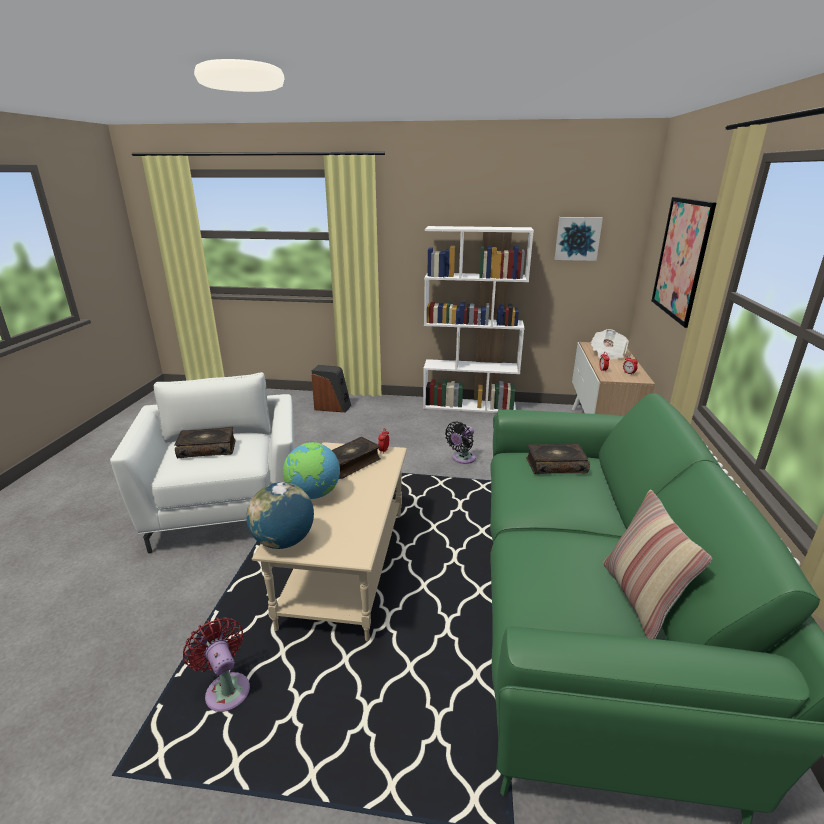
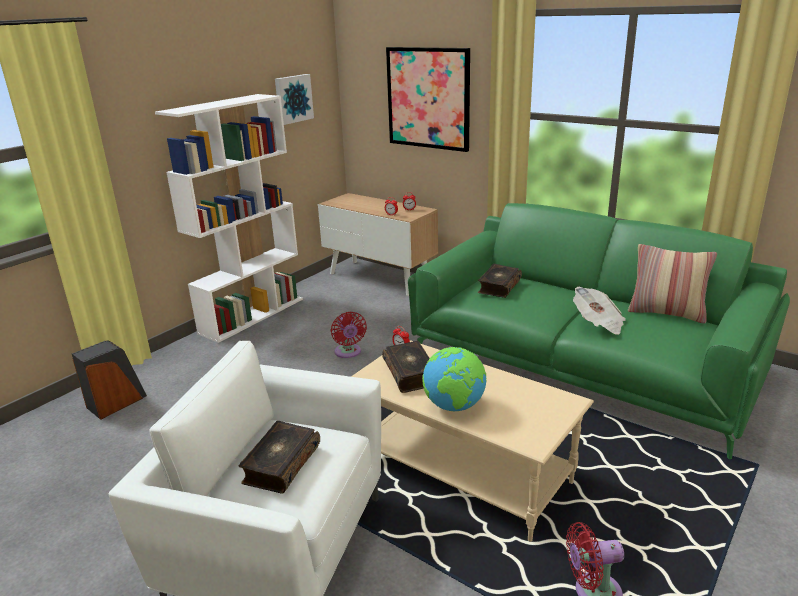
camera: 60 degrees left, 0 degrees up
globe [246,482,314,549] -> none
black fan [445,422,476,464] -> red fan [331,312,367,358]
newspaper [590,329,629,360] -> newspaper moved to [573,287,625,335]

